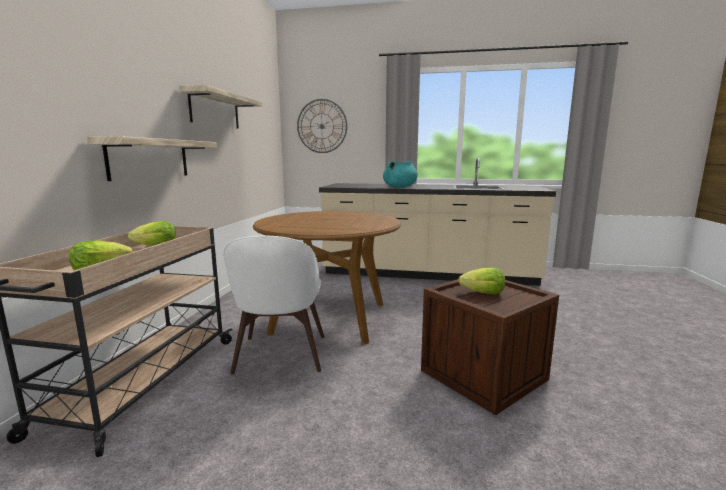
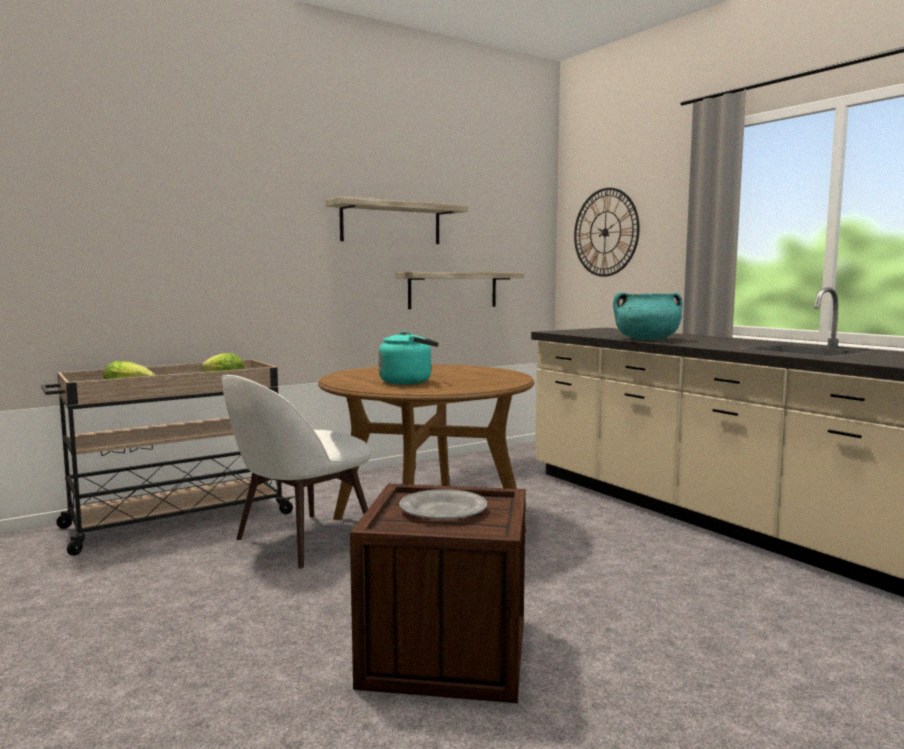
camera: 45 degrees right, 5 degrees down
shelf [87,136,217,181] -> shelf moved to [396,272,524,309]
lettuce [458,267,505,295] -> grey plate [399,489,487,519]
none -> turquoise kettle [378,331,439,384]

